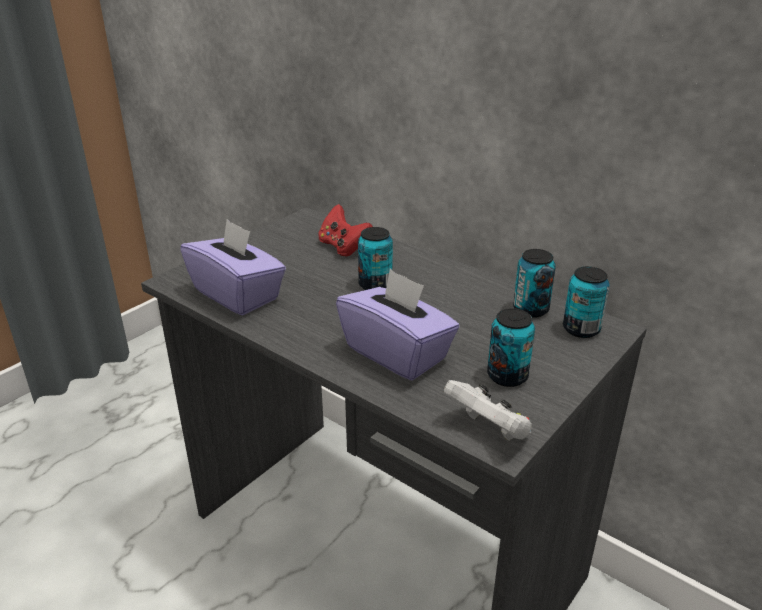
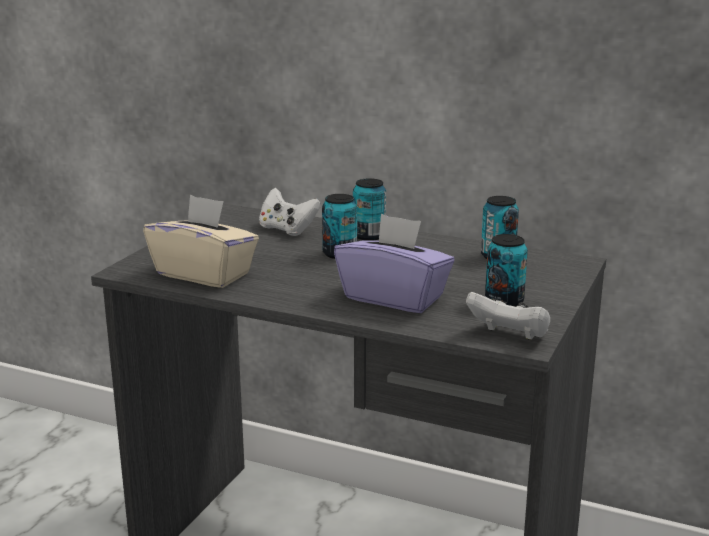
camera: 15 degrees left, 10 degrees down
purple tissue box [180,219,286,315] -> beige tissue box [143,195,259,288]
red game controller [318,204,373,257] -> white game controller [259,188,321,236]
can [563,266,610,338] -> can moved to [353,178,386,241]

